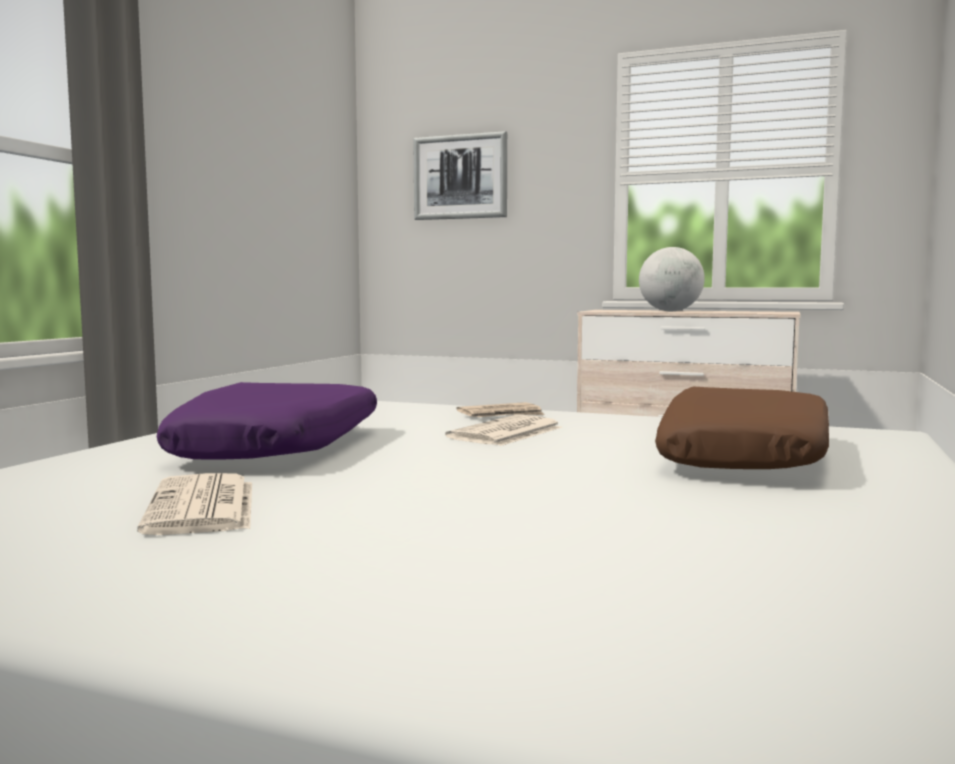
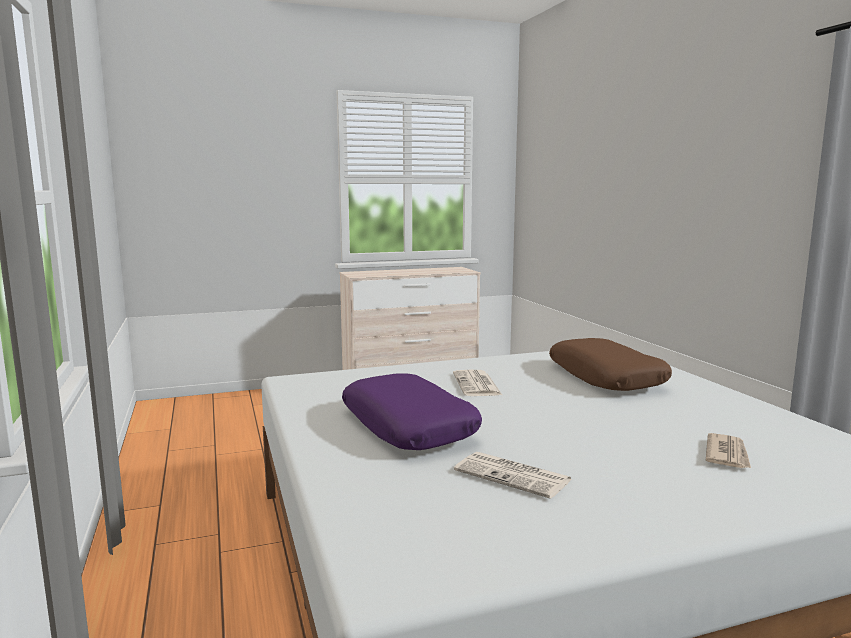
camera: 40 degrees left, 5 degrees up
picture [413,131,507,220] -> none
newspaper [456,402,545,417] -> newspaper moved to [706,433,751,468]
globe [639,247,705,311] -> none

